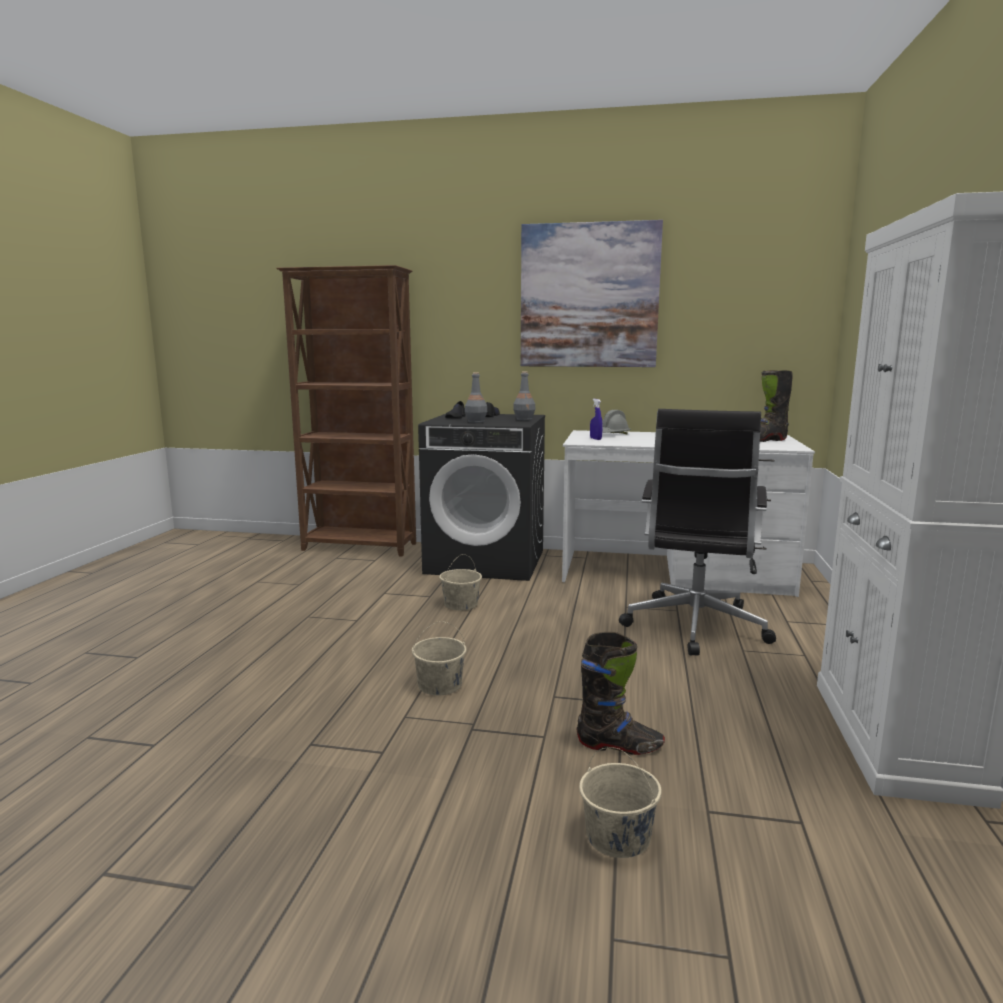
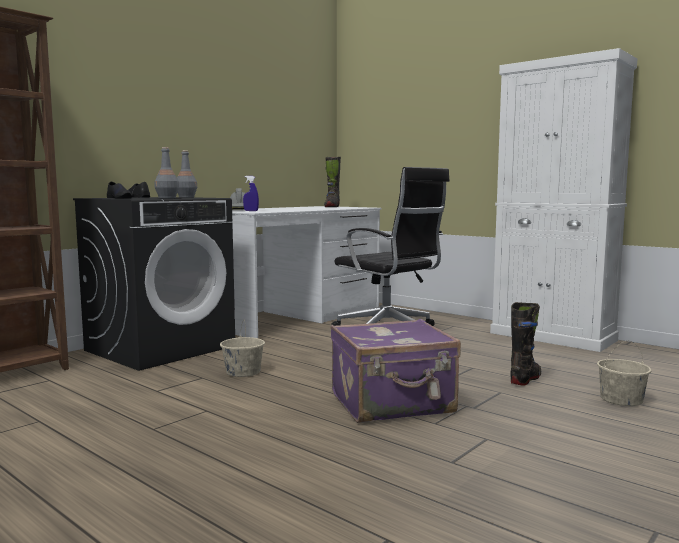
camera: 60 degrees left, 5 degrees down
beige bucket [412,621,467,695] -> purple suitcase [331,319,461,423]
picture [521,220,663,367] -> none

